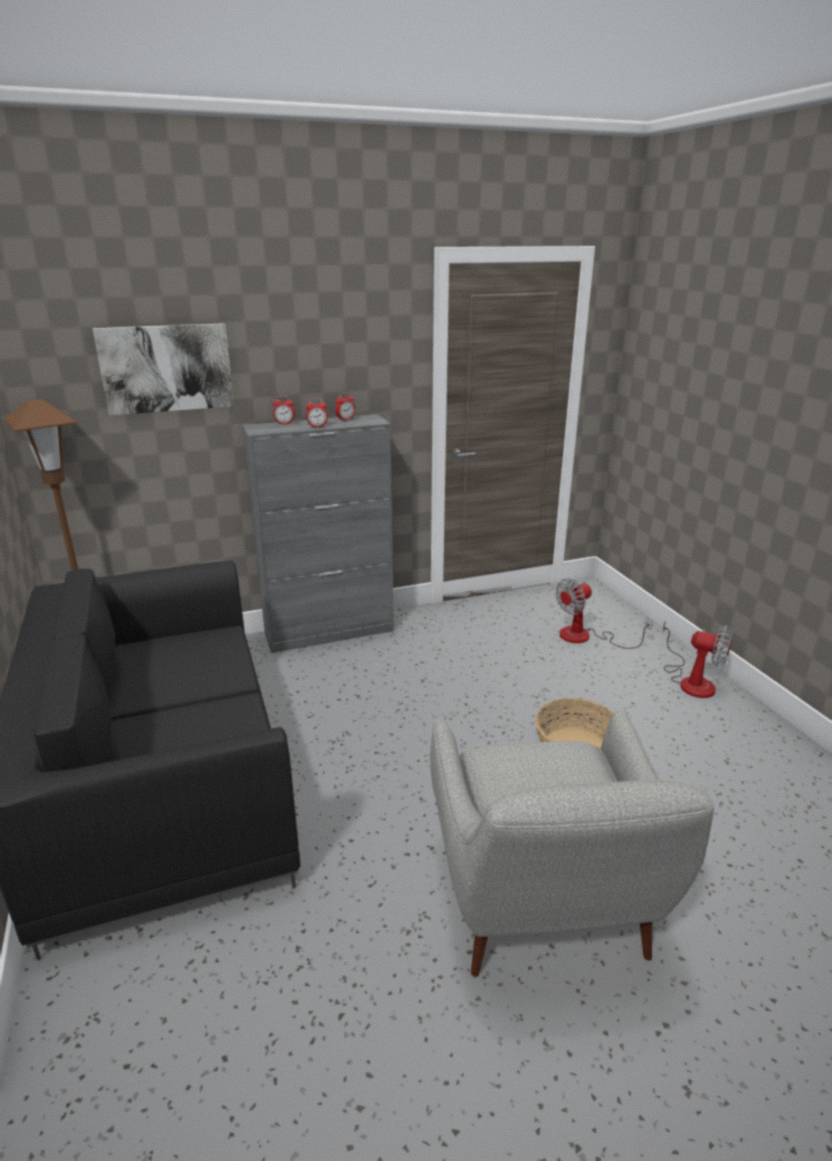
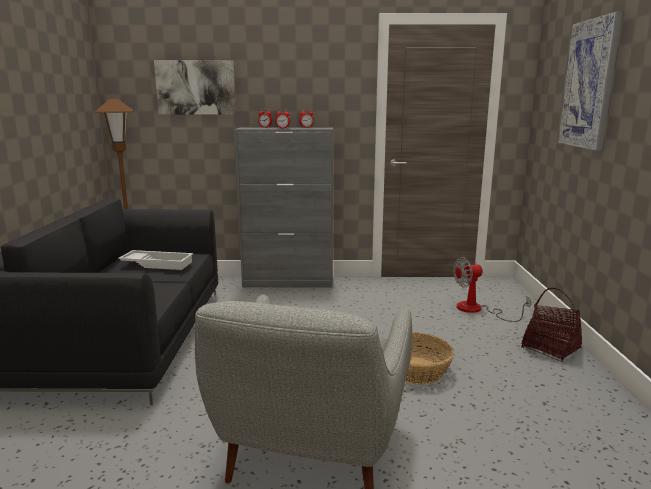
camera: 20 degrees right, 10 degrees down
fan [662,620,733,698] -> basket [521,288,582,362]
none -> white tray [118,250,193,270]
none -> picture [558,12,623,150]

